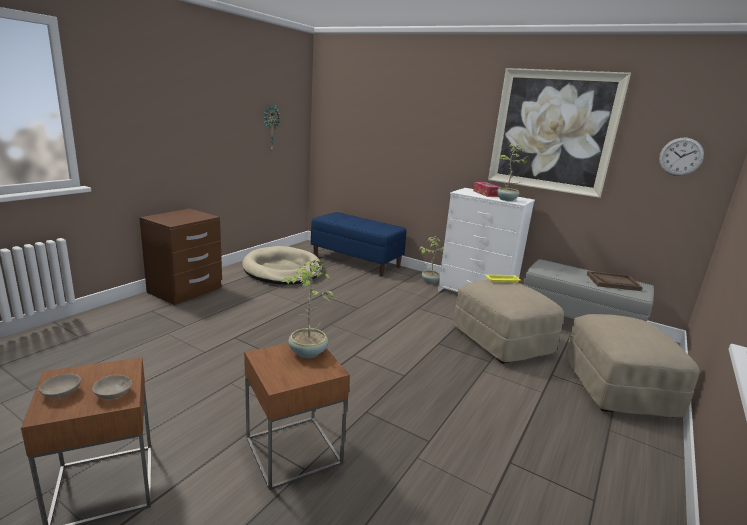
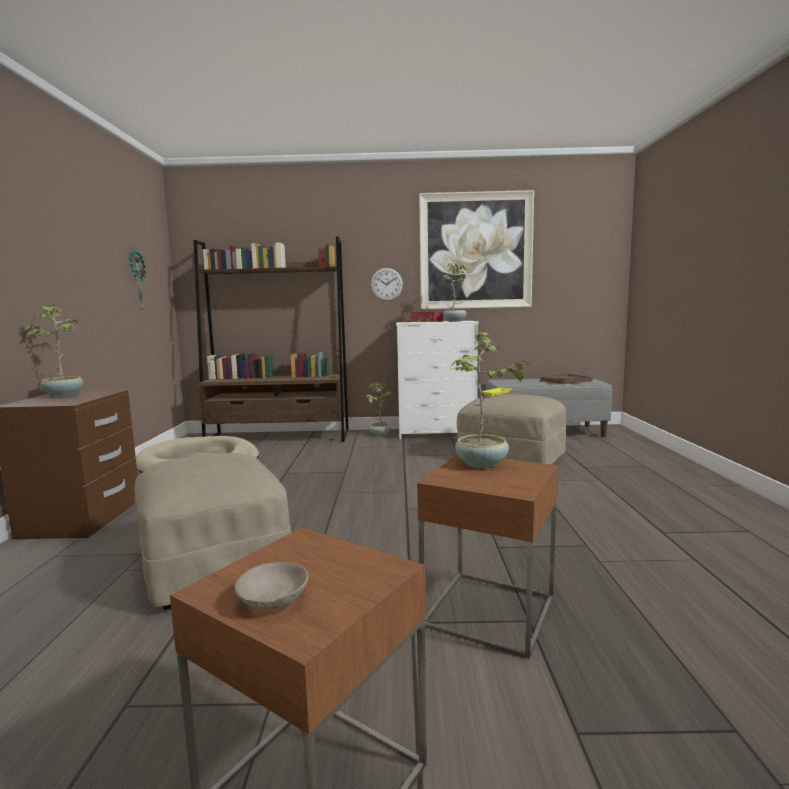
camera: 30 degrees left, 10 degrees down
beige bowl [92,375,132,399] -> none
blue bench [311,212,406,277] -> brown bookcase [194,236,349,442]
beige ottoman [565,314,700,418] -> beige ottoman moved to [134,453,291,610]
wall clock [659,138,704,176] -> wall clock moved to [370,268,403,301]
none -> potted plant [21,305,83,397]

